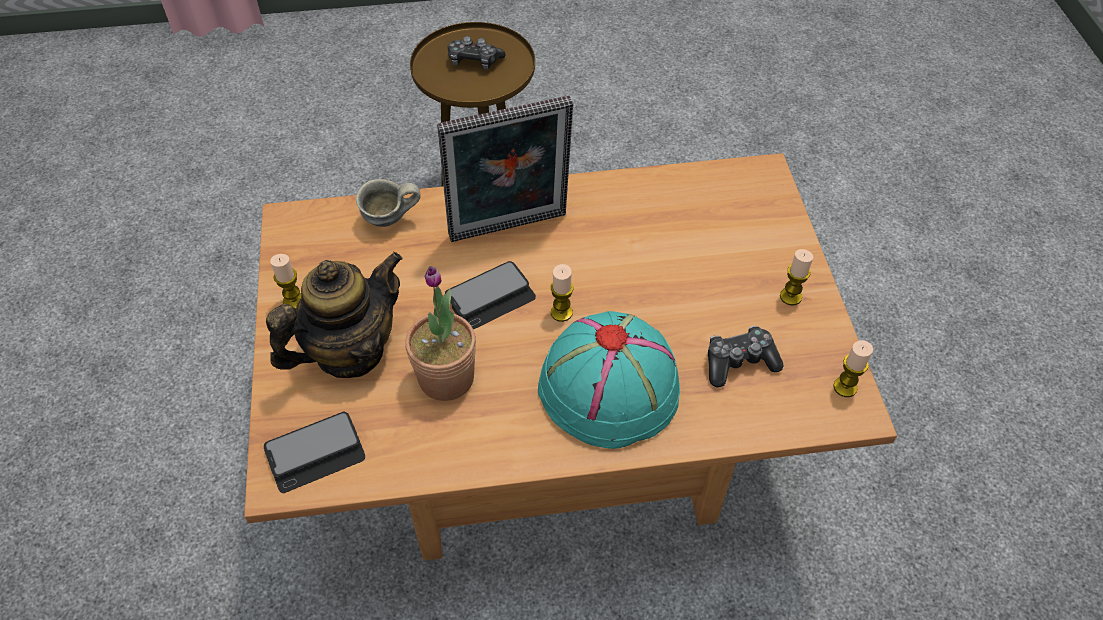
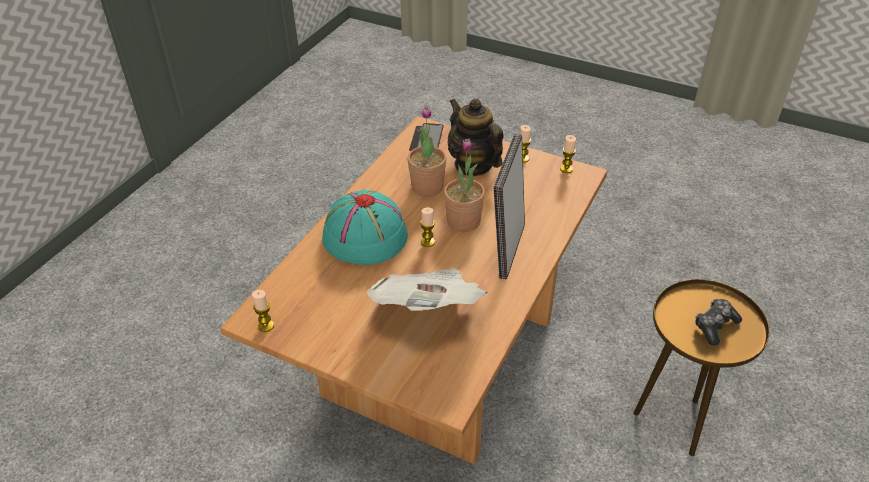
camera: 125 degrees right, 10 degrees down
teapot [266,252,403,378] -> teapot turned 150 degrees clockwise [448,98,504,176]
grey mug [356,179,421,227] -> none
phone [445,261,536,330] -> potted plant [444,139,485,232]
game controller [708,326,783,388] -> none
candle [780,249,813,305] -> candle moved to [560,135,576,173]
none -> newspaper [367,268,488,311]

